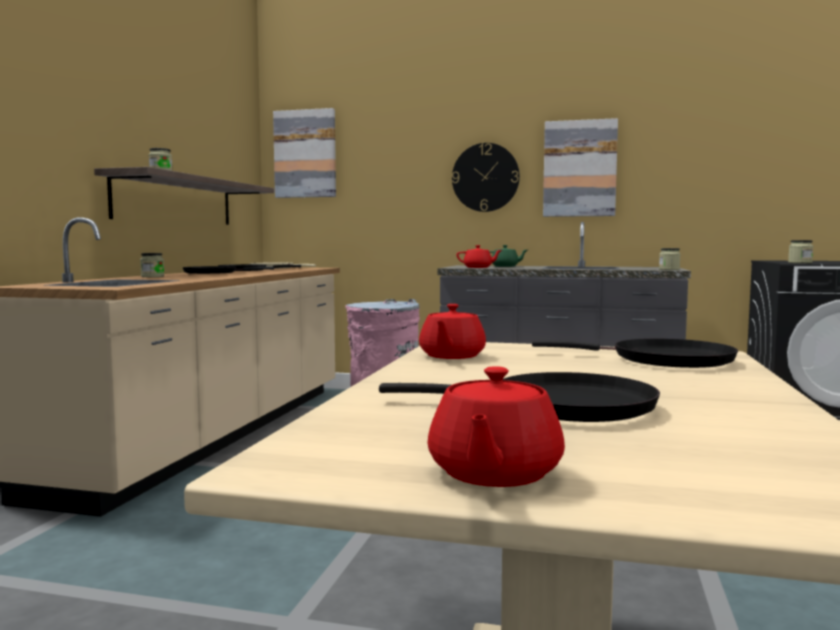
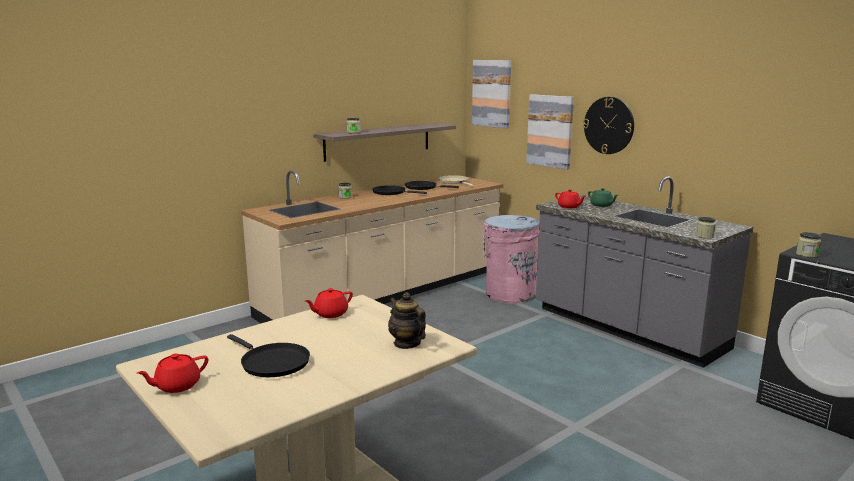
camera: 35 degrees right, 10 degrees up
black frying pan [532,338,738,368] -> teapot [388,292,426,349]
picture [543,118,618,217] -> picture moved to [526,94,574,170]

